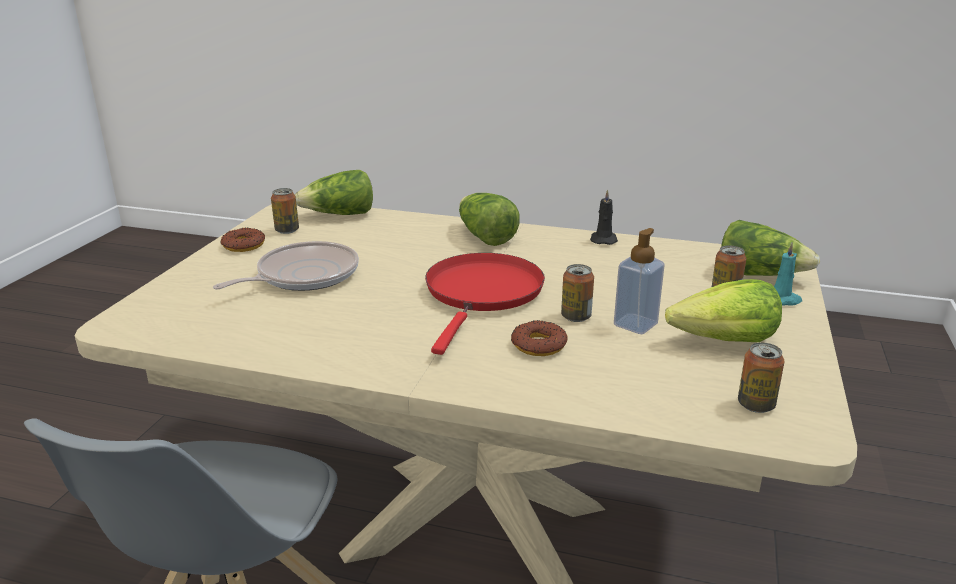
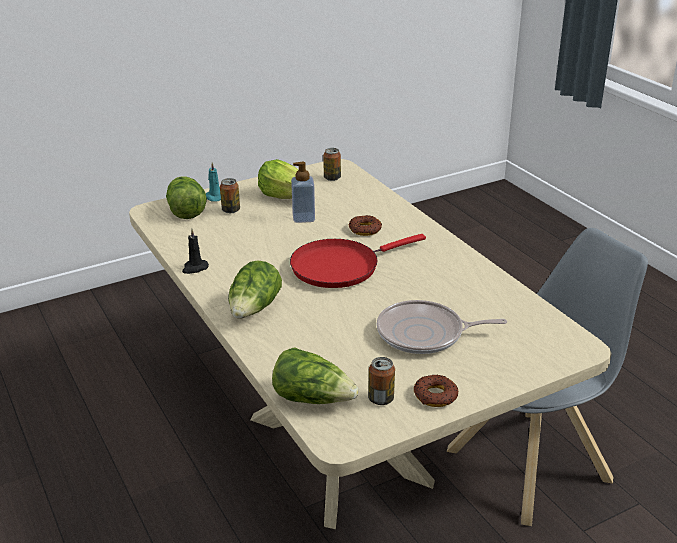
camera: 135 degrees left, 5 degrees up
can [561,264,594,322] -> none

